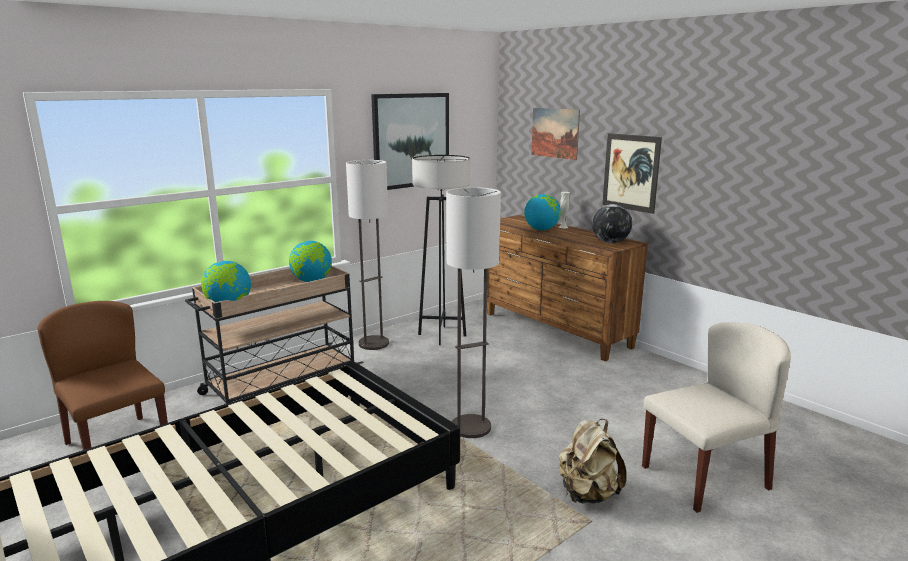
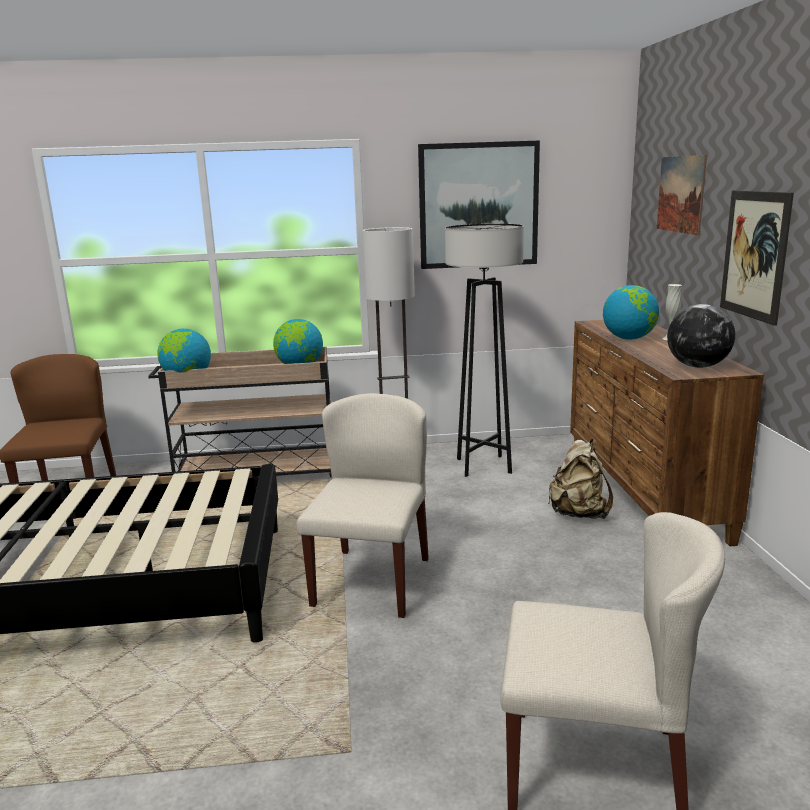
camera: 35 degrees right, 0 degrees up
floor lamp [446,187,501,438] -> beige chair [296,393,429,618]
beige backpack [559,419,627,504] -> beige backpack moved to [548,439,613,519]

